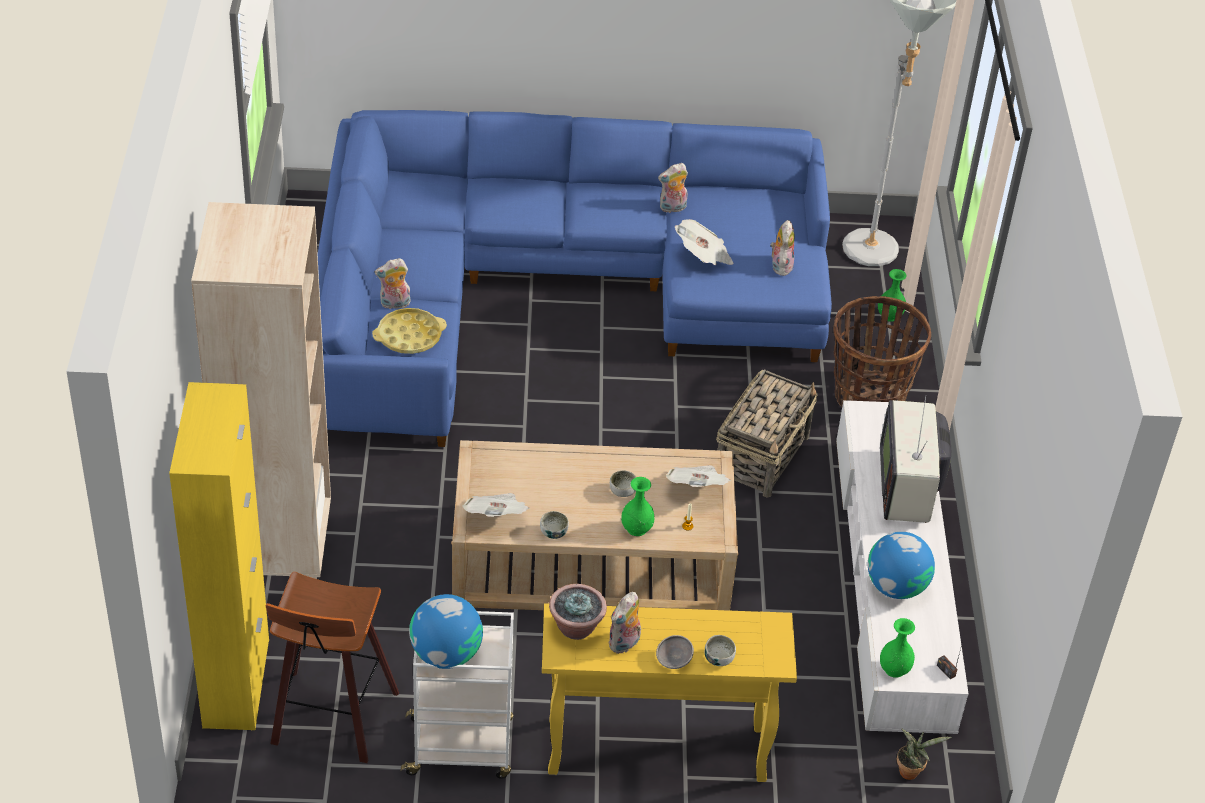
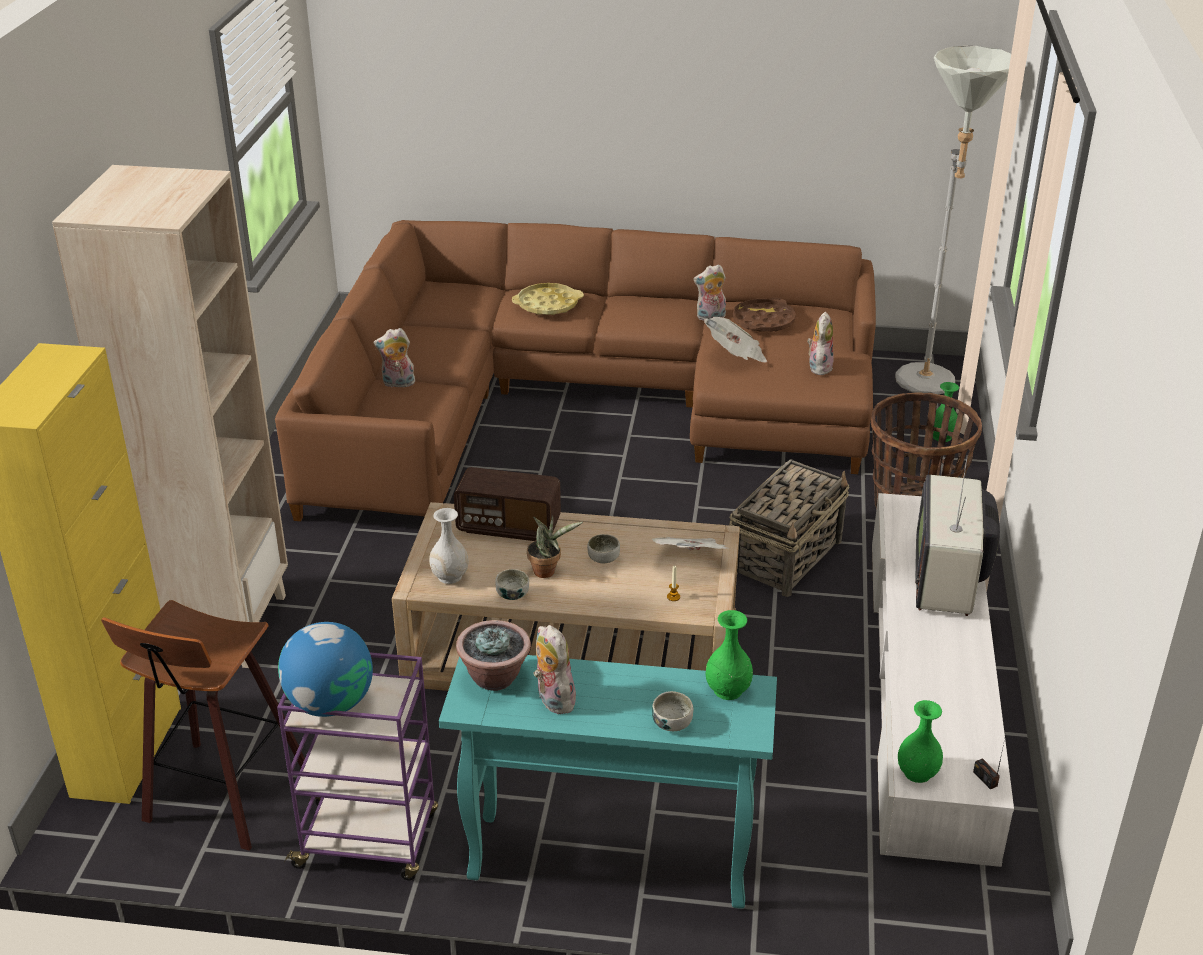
camera: 10 degrees right, 10 degrees down
blue sofa [318,110,832,447] -> brown sofa [275,220,876,521]
yellow tray [372,308,447,354] -> yellow tray moved to [512,283,584,315]
white cart [401,611,514,779] -> purple cart [277,653,438,880]
newspaper [463,493,530,517] -> white vase [429,508,469,584]
yellow console table [542,603,797,782] -> turquoise console table [439,655,777,909]
plush toy [608,592,641,654] -> plush toy turned 105 degrees clockwise [534,625,576,714]
green vase [621,477,655,536] -> green vase moved to [705,610,753,700]
grey bowl [656,635,694,669] -> none
globe [868,532,935,599] -> none
potted plant [897,728,952,780] -> potted plant moved to [527,516,583,578]
none -> radio [454,467,561,541]
none -> brown tray [733,298,796,332]

